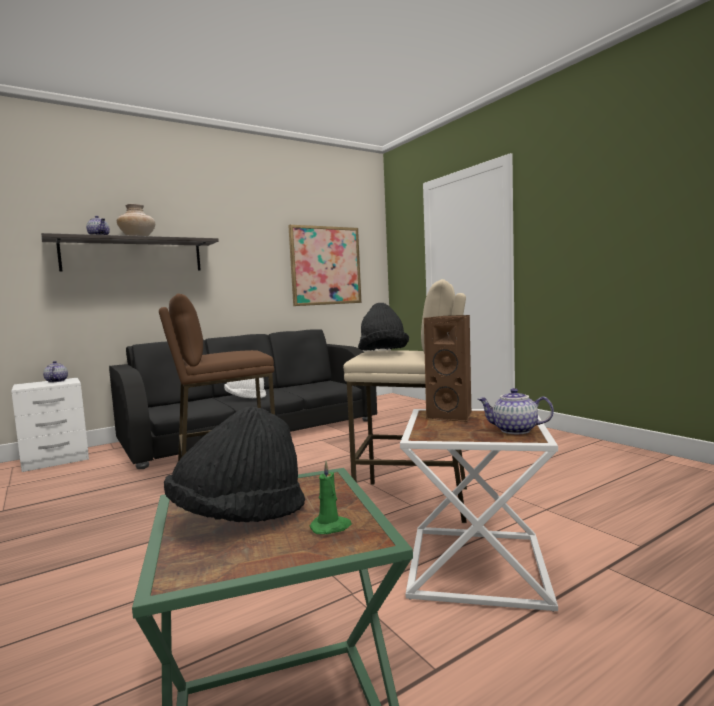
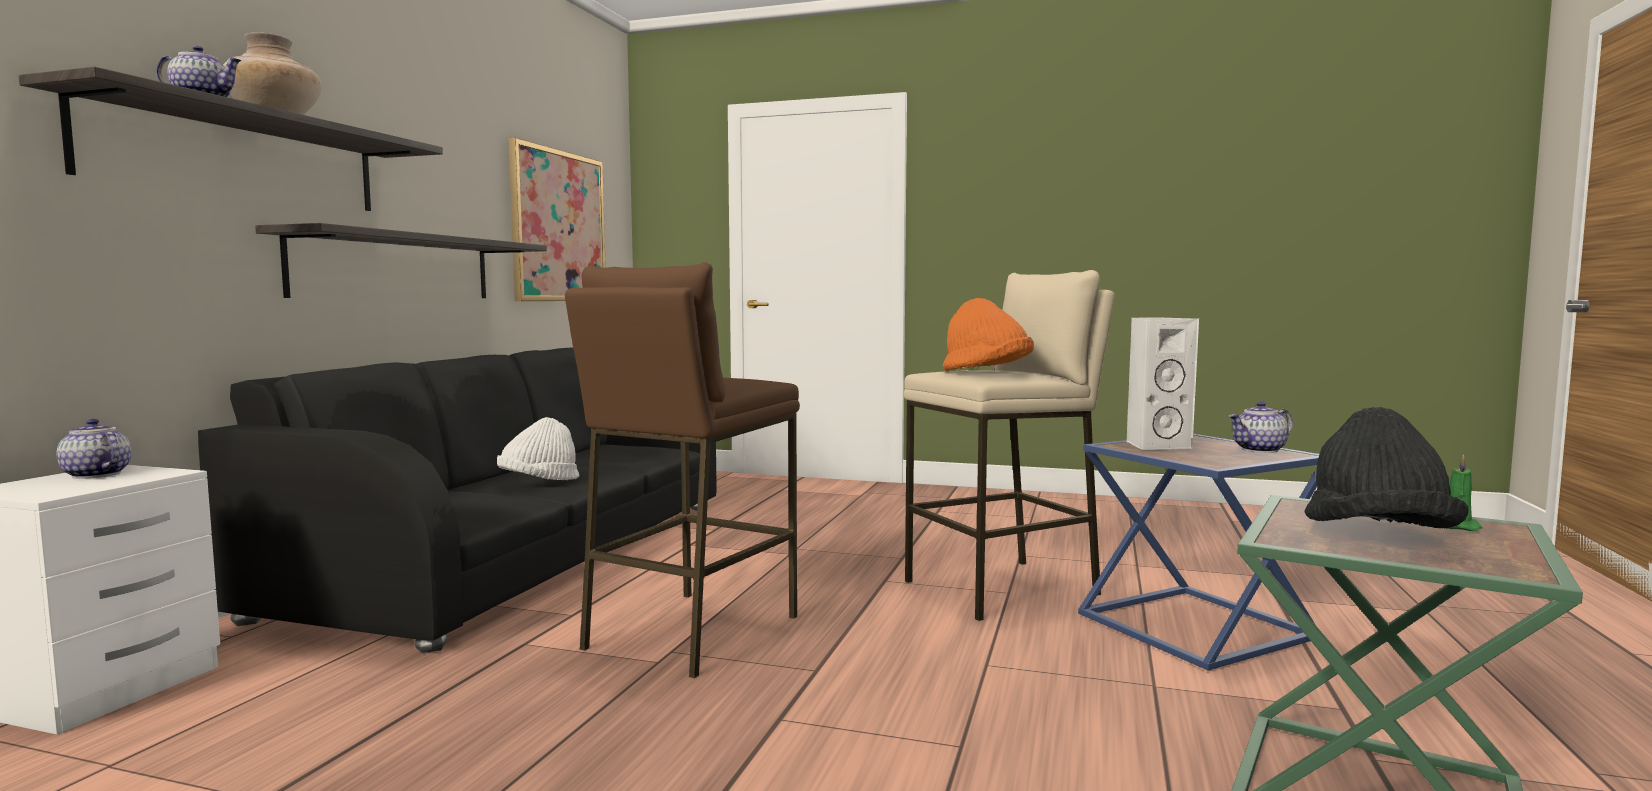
camera: 40 degrees left, 0 degrees up
black hat [358,303,409,351] -> orange hat [943,298,1034,371]
white side table [400,409,558,612] -> blue side table [1078,434,1319,671]
brown speaker [424,315,472,422] -> white speaker [1127,318,1199,451]
none -> shelf [255,223,547,298]

